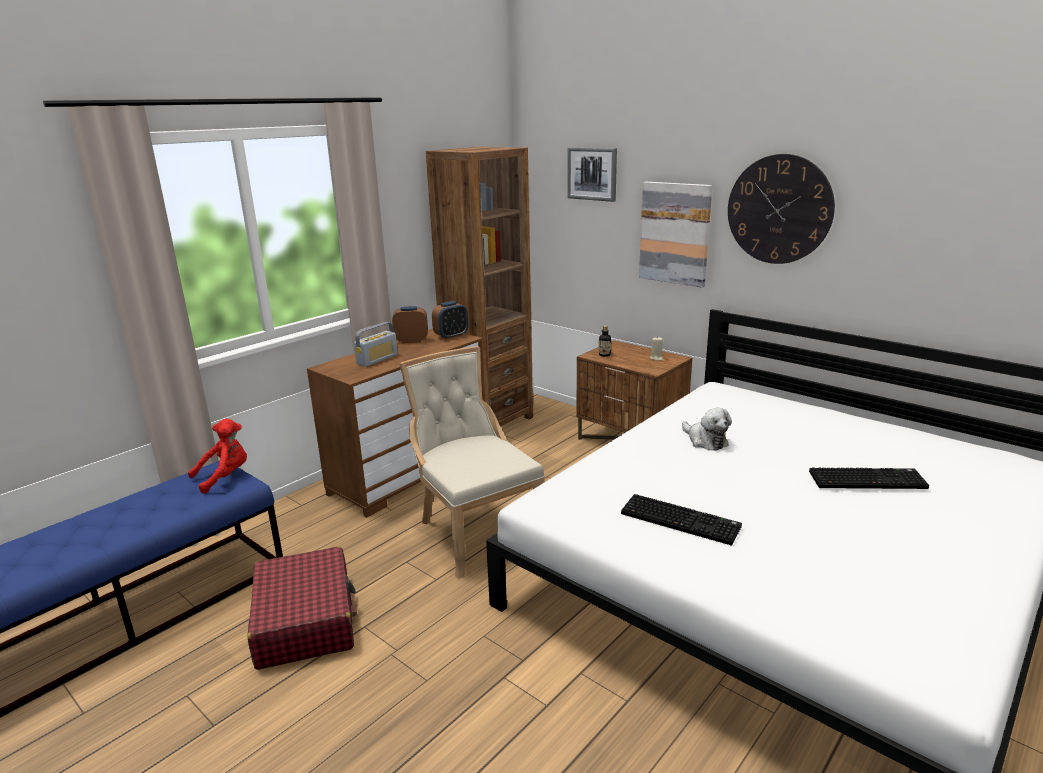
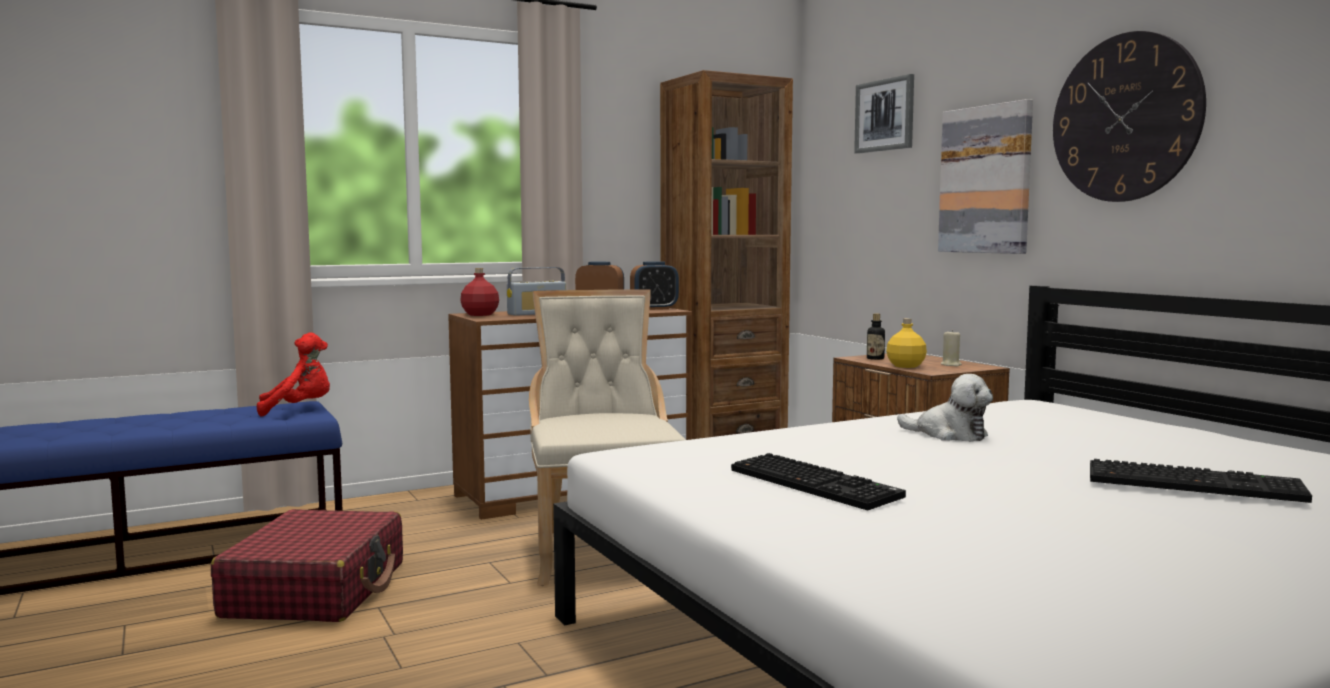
camera: 20 degrees right, 15 degrees down
plush toy [682,408,732,451] -> plush toy turned 45 degrees counterclockwise [897,374,993,442]
none -> red bottle [460,268,499,316]
none -> yellow bottle [886,318,927,368]

